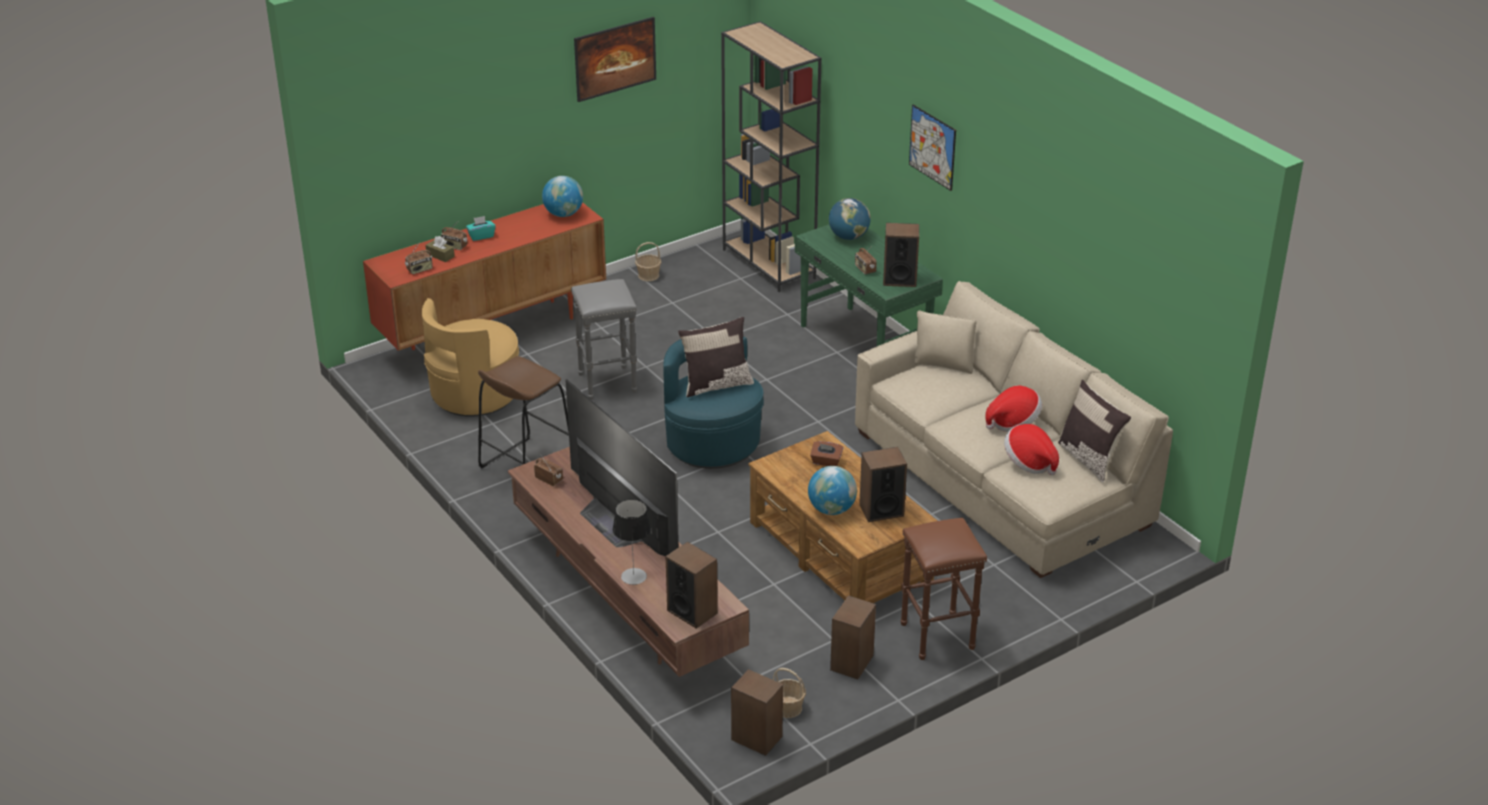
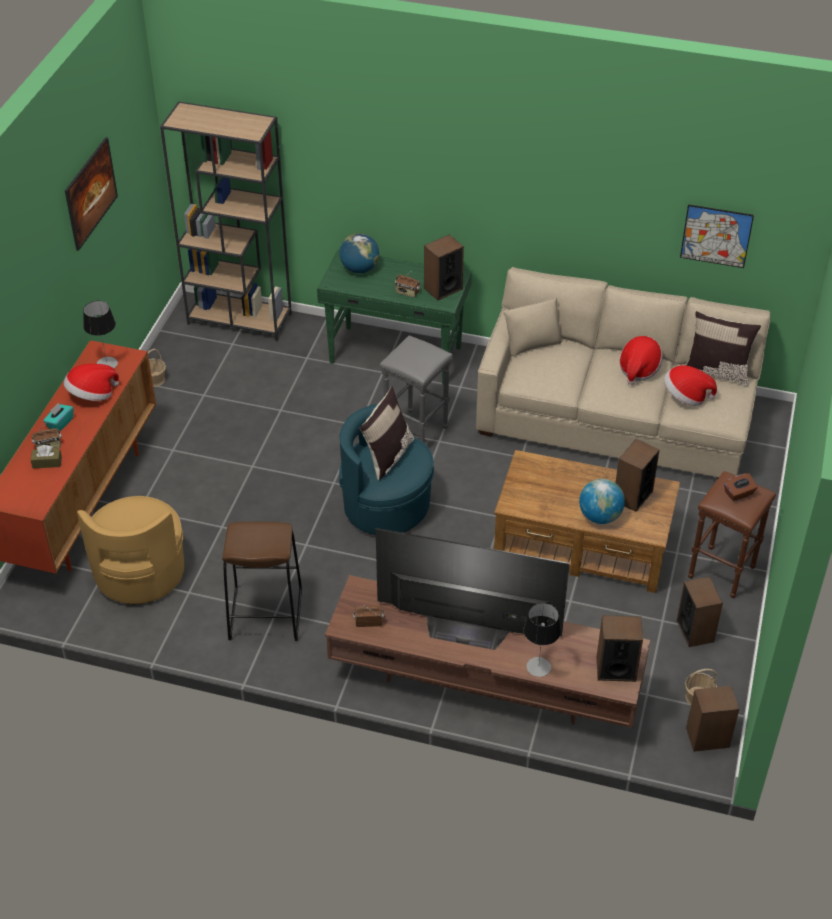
camera: 40 degrees left, 10 degrees up
radio [405,242,433,274] -> none
globe [542,176,583,217] -> table lamp [83,301,118,369]
grey stool [571,279,637,400] -> grey stool moved to [380,336,453,444]
brown tissue box [810,441,843,466] -> brown tissue box moved to [724,473,758,501]
picture [909,105,956,191] -> picture moved to [680,204,754,268]
none -> hat [64,364,119,401]

